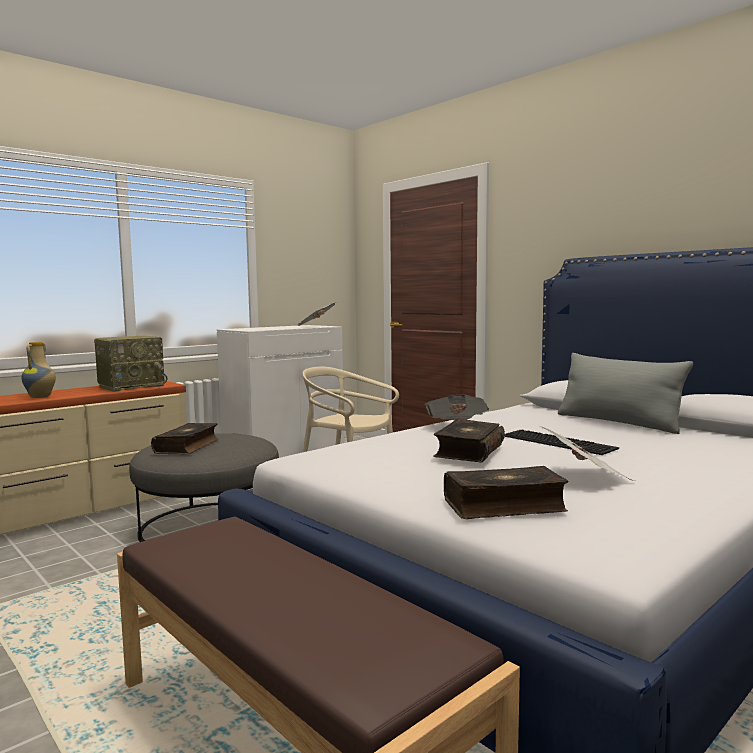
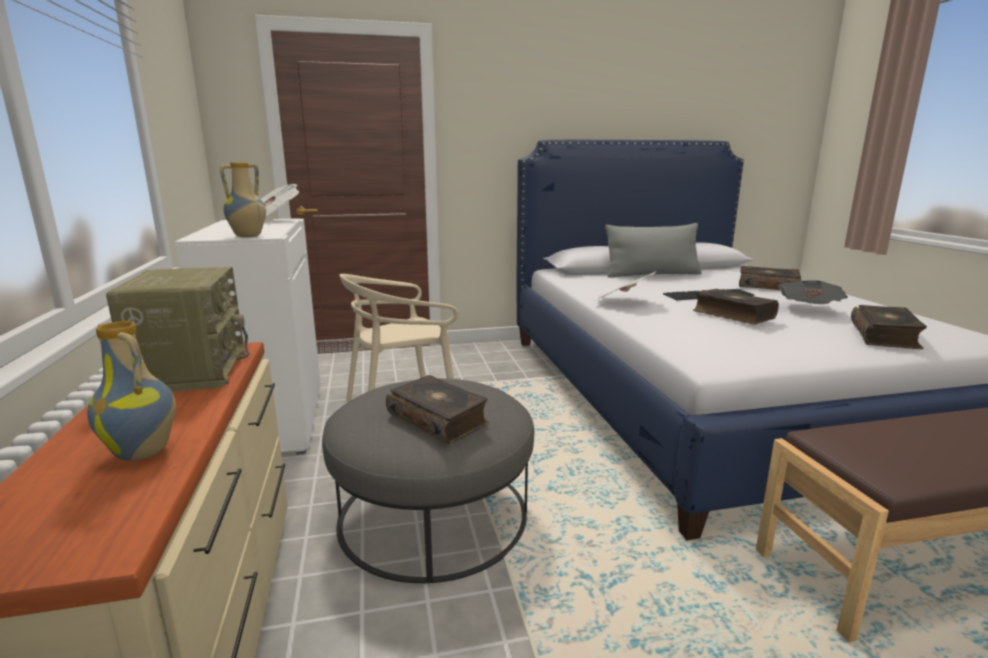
camera: 60 degrees left, 10 degrees up
none -> vase [220,163,266,237]
none -> book [739,266,801,290]

